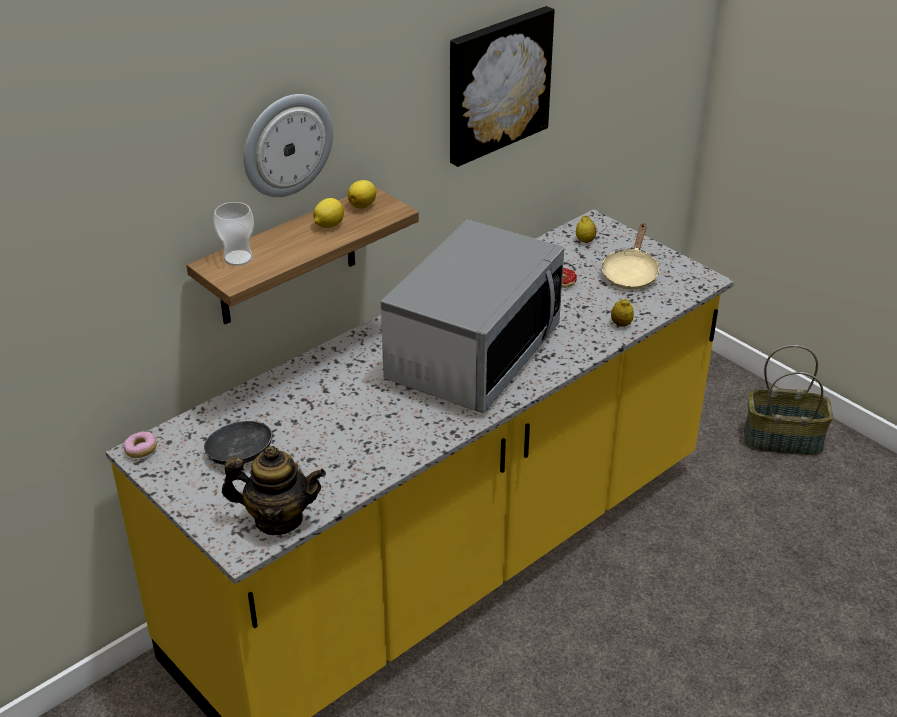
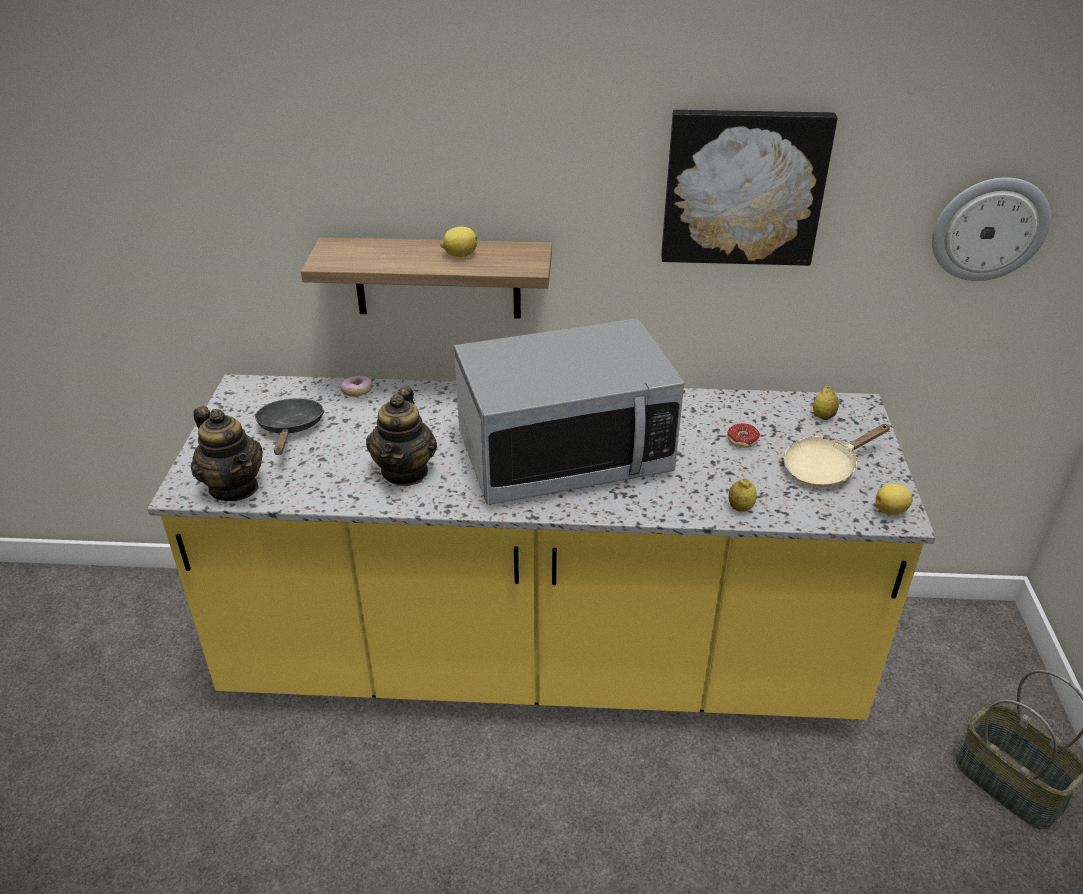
camera: 45 degrees right, 0 degrees up
donut [124,431,157,458] -> donut moved to [341,376,372,397]
cup [213,202,254,266] -> none
wall clock [244,94,333,197] -> wall clock moved to [932,177,1051,281]
lemon [348,180,376,209] -> lemon moved to [876,484,913,515]
none -> teapot [366,387,437,486]

